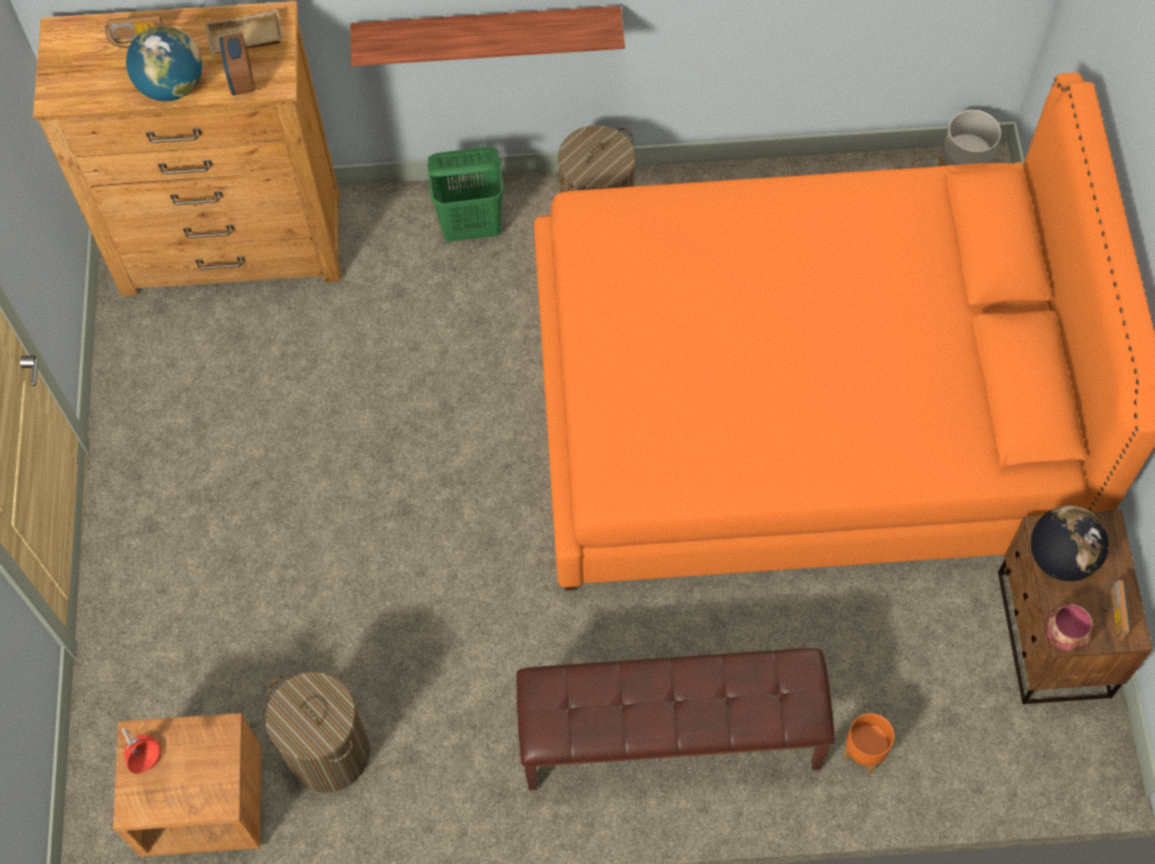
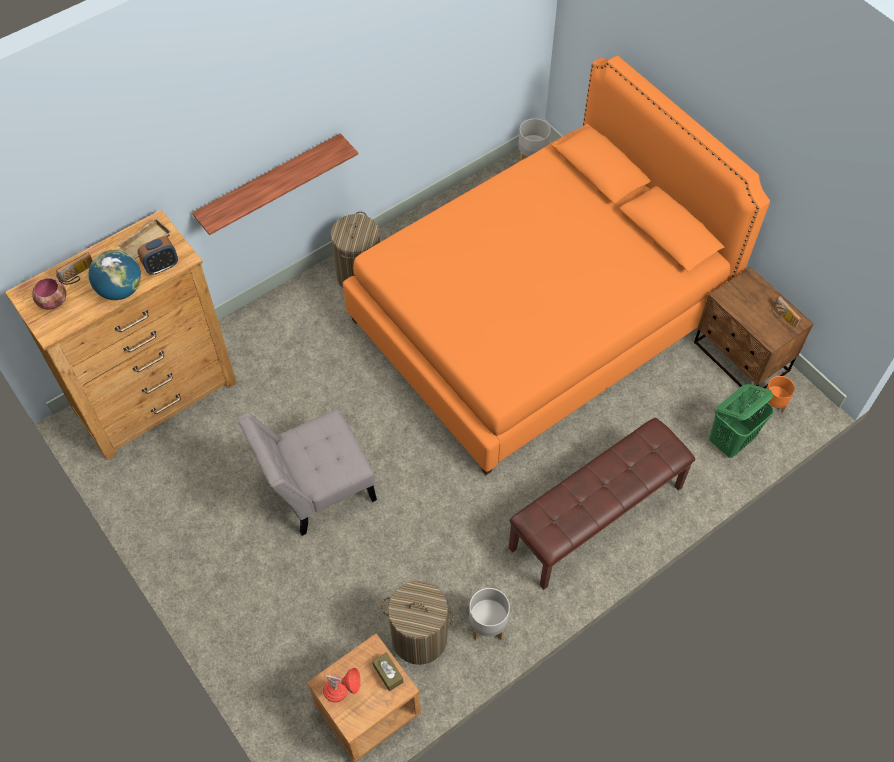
camera: 35 degrees left, 5 degrees down
alarm clock [219,33,255,95] -> alarm clock turned 75 degrees counterclockwise [138,236,178,275]
green laundry basket [427,147,504,242] -> green laundry basket moved to [709,384,773,458]
orange planter [843,713,894,774] -> orange planter moved to [764,376,795,414]
globe [1031,506,1109,581] -> none
bowl [1044,603,1095,652] -> bowl moved to [32,278,66,310]
none -> grey chair [237,409,377,536]
none -> brown tissue box [372,652,403,691]
none -> grey planter [469,588,510,640]

